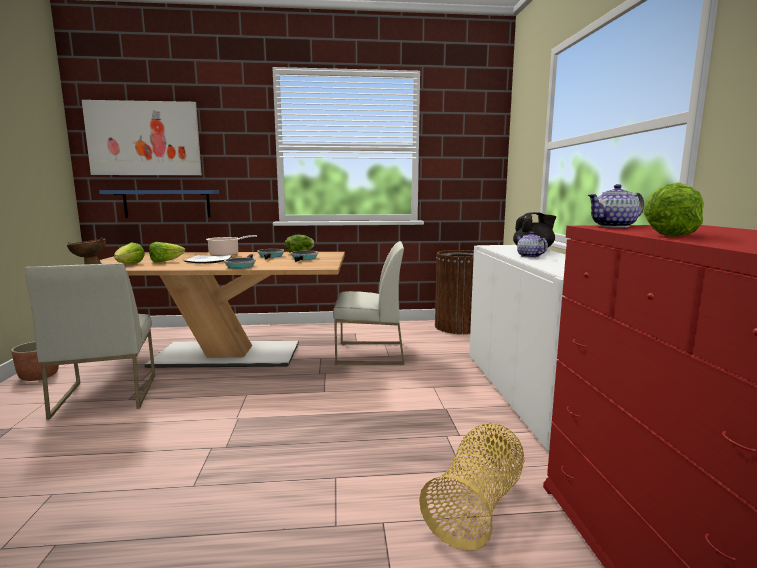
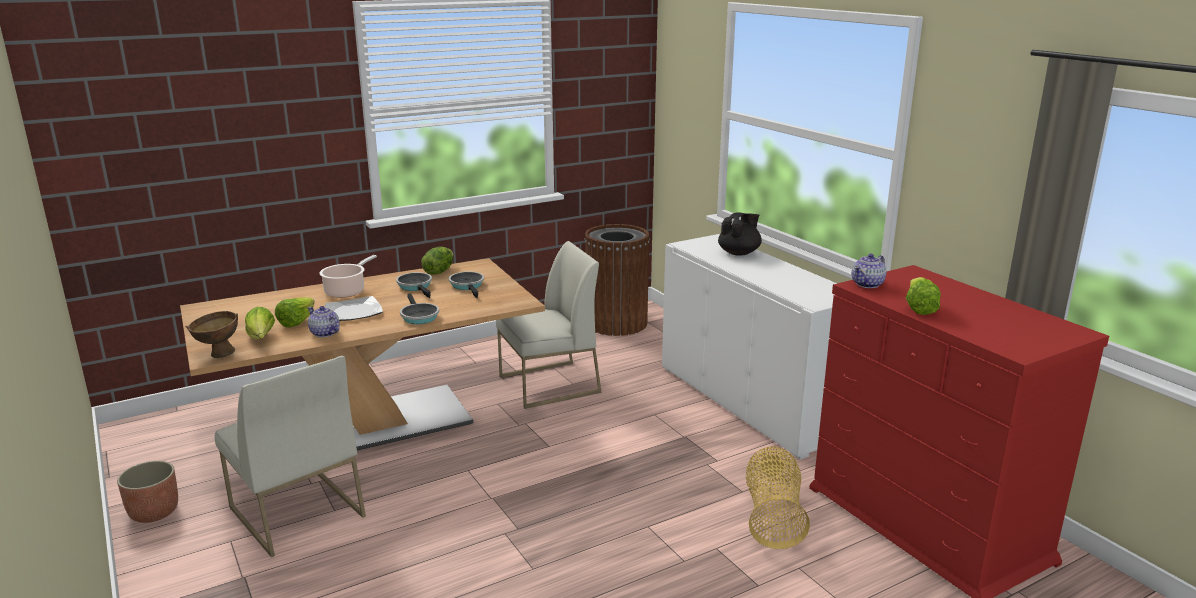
camera: 25 degrees left, 10 degrees up
picture [82,100,202,175] -> none
blue shelf [99,190,219,218] -> none
teapot [516,231,548,258] -> teapot moved to [308,306,339,337]

